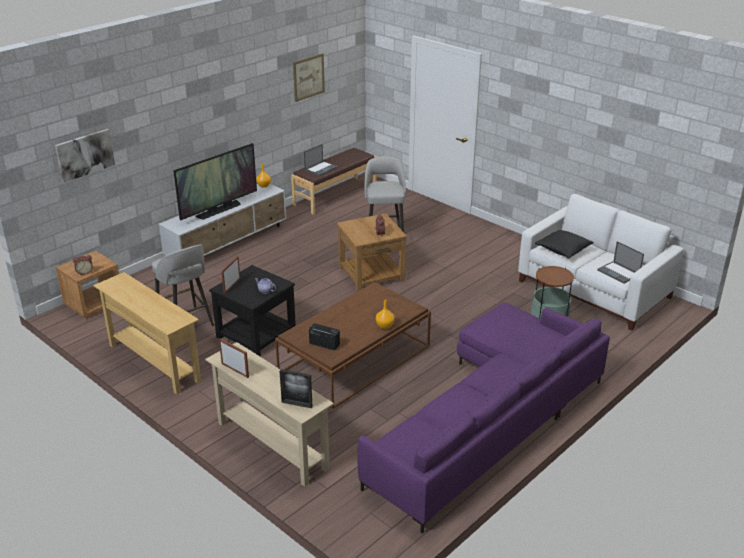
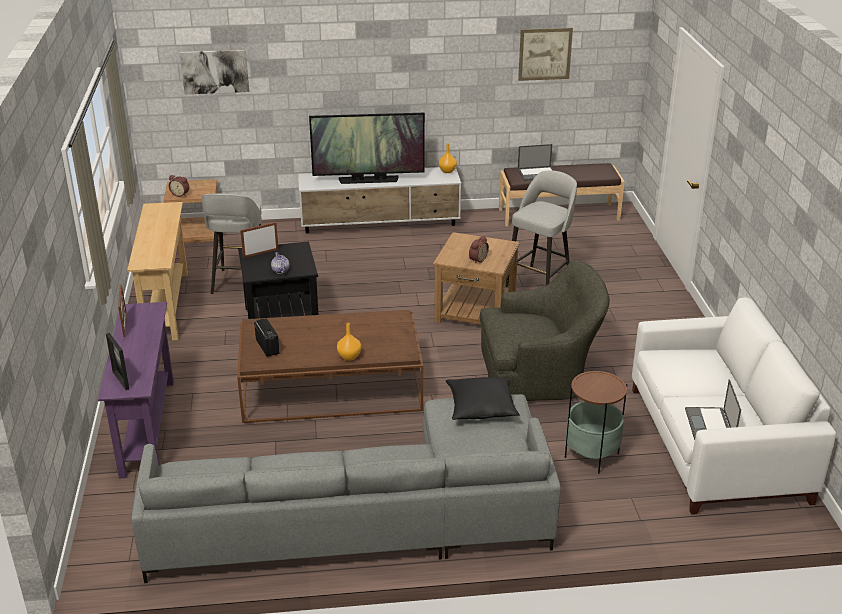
camera: 40 degrees right, 0 degrees up
beige console table [205,342,334,487] -> purple console table [98,302,174,479]
purple sofa [357,302,610,534] -> grey sofa [131,394,560,583]
black pillow [535,230,594,258] -> black pillow moved to [446,377,520,420]
none -> green armchair [480,260,610,401]

